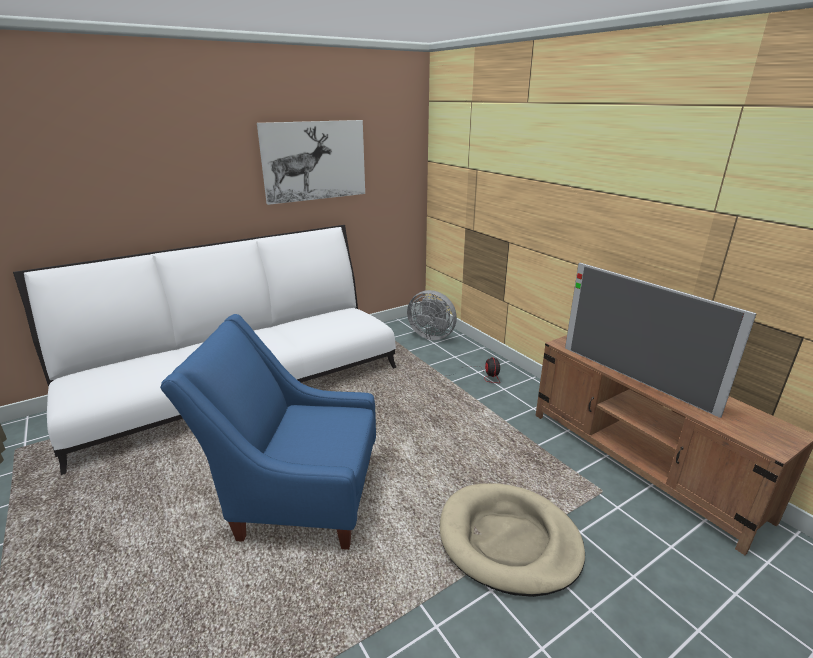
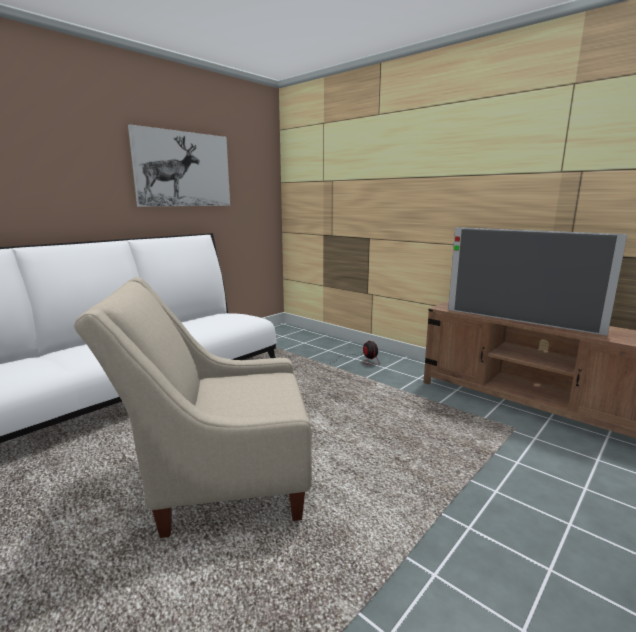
camera: 15 degrees left, 10 degrees down
blue armchair [160,314,376,550] -> beige armchair [74,277,312,538]
grey fan [407,290,457,340] -> none
beige dog bed [440,483,585,597] -> none

